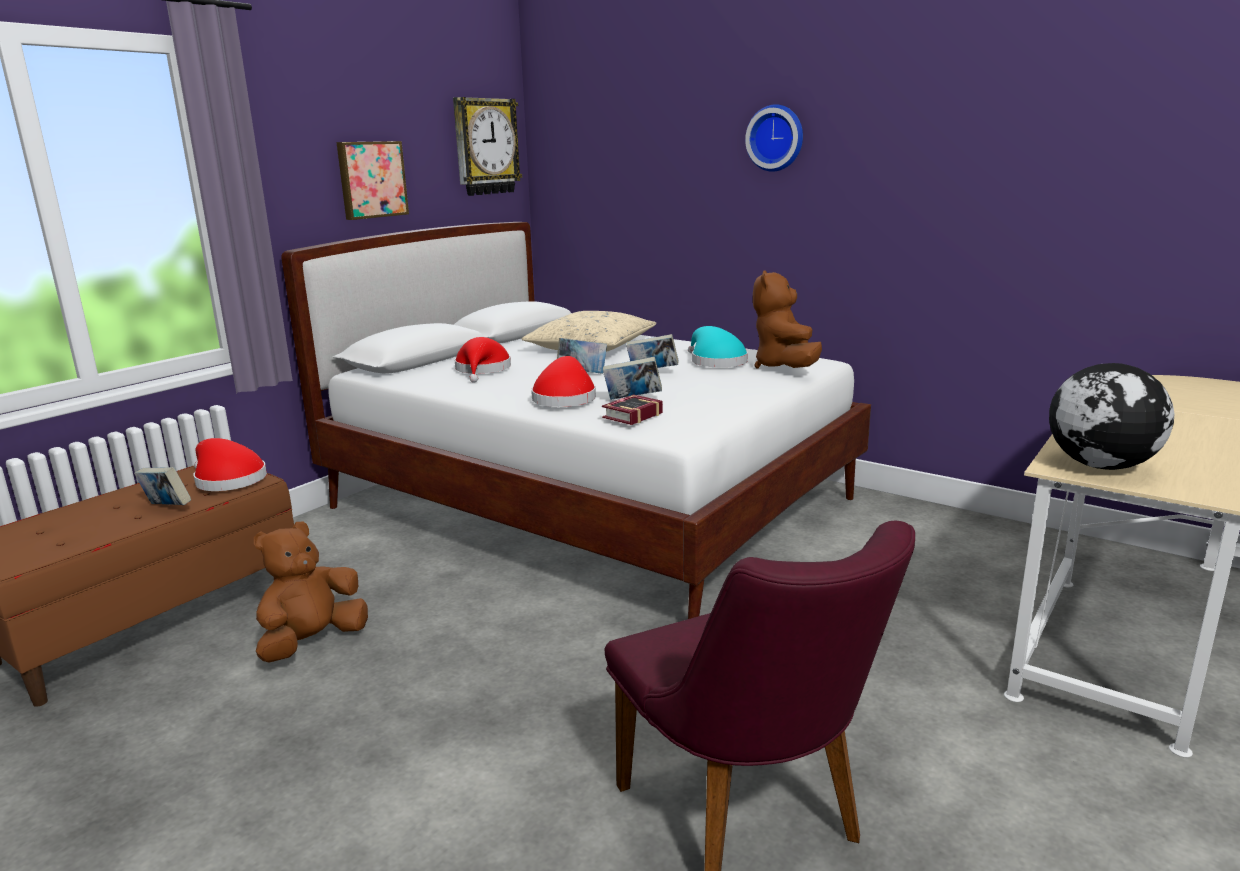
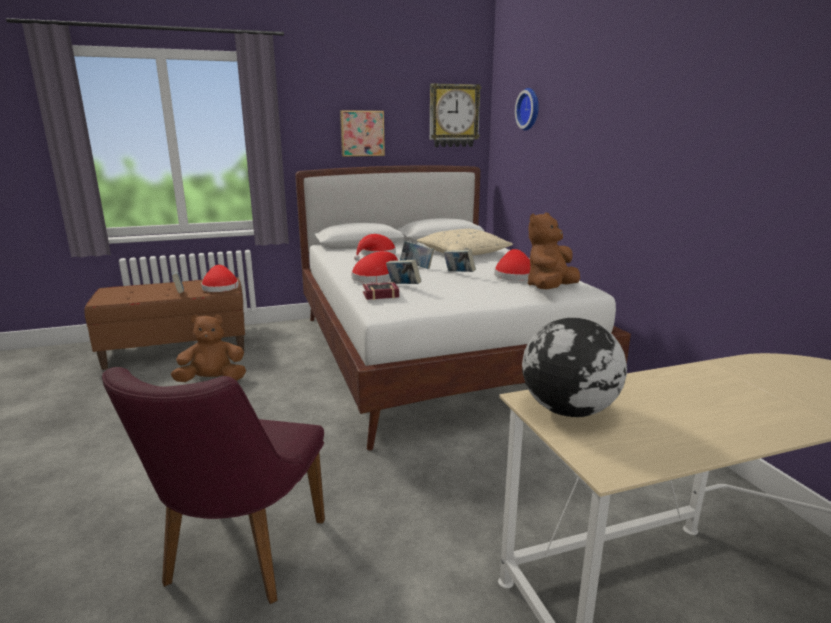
camera: 35 degrees right, 0 degrees up
turquoise hat [688,326,748,367] -> red hat [494,249,530,281]
wall clock [745,104,803,172] -> wall clock moved to [515,88,539,131]

